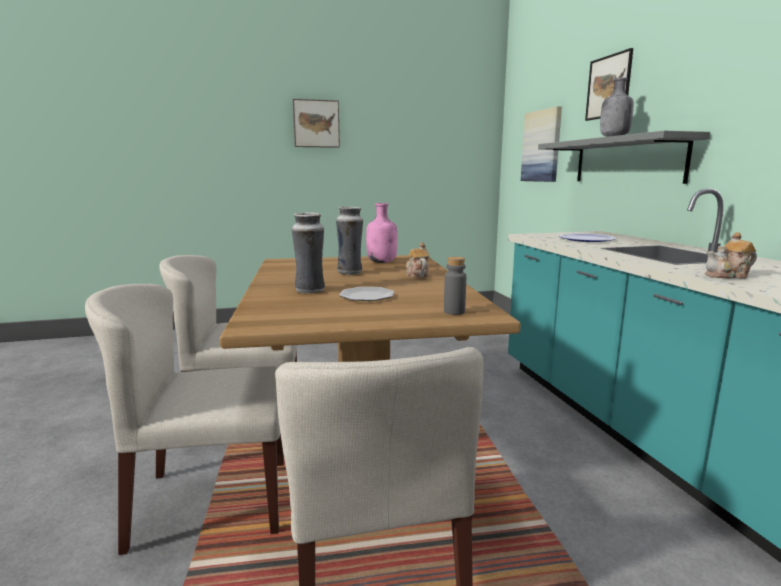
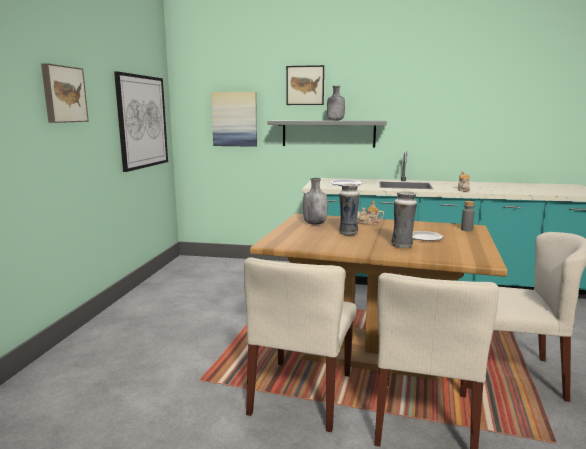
camera: 65 degrees left, 0 degrees up
pink bottle [366,203,398,263] -> grey bottle [303,178,328,225]
none -> picture [114,71,168,172]

